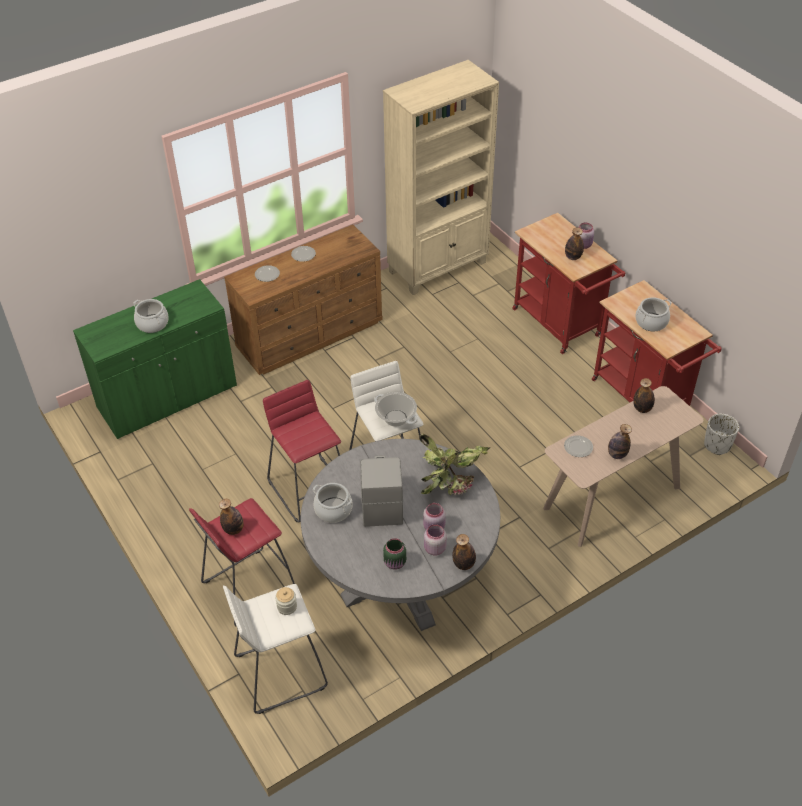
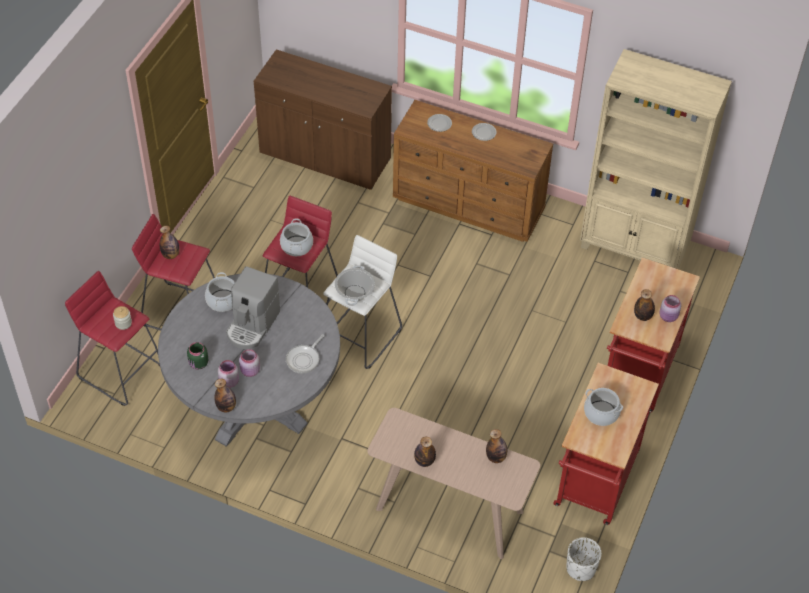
camera: 55 degrees right, 5 degrees up
green cabinet [73,279,237,439] -> brown cabinet [254,49,392,190]
cooking pot [133,299,169,333] -> cooking pot moved to [280,219,313,256]
white stool [223,584,328,714] -> red stool [65,271,160,406]
coffee machine [360,455,403,527] -> coffee machine turned 150 degrees clockwise [226,266,280,349]
potted plant [419,433,490,495] -> frying pan [286,334,324,374]
plate [564,435,593,457] -> none

